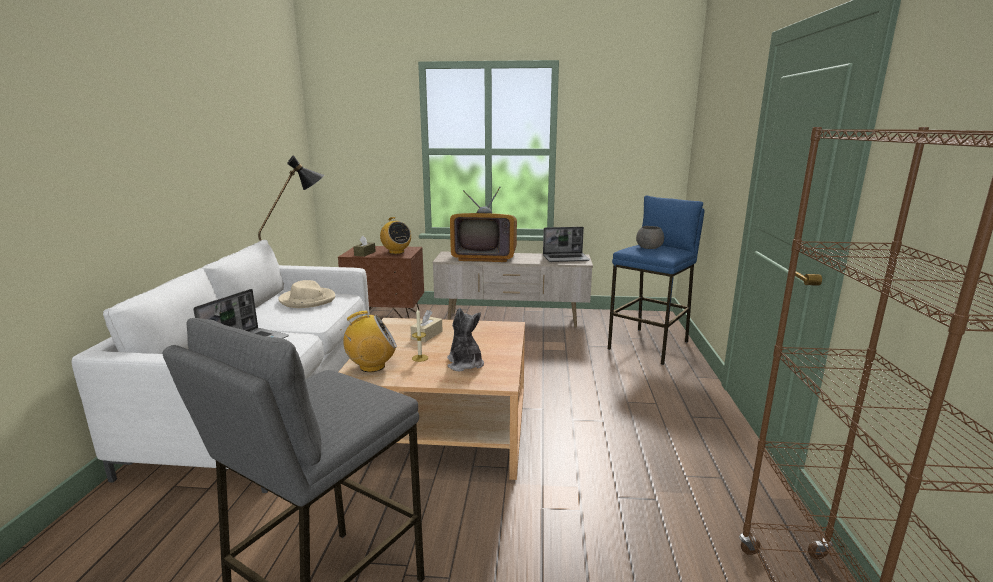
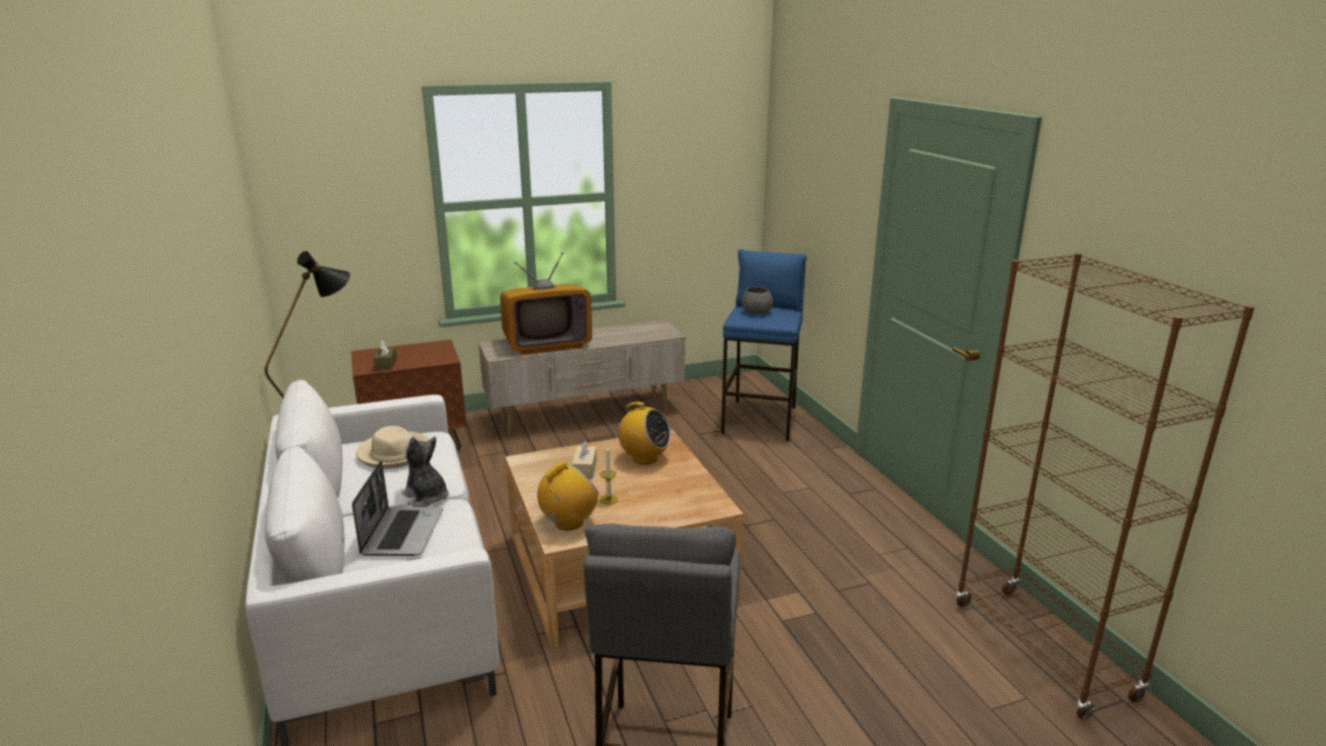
camera: 25 degrees left, 5 degrees up
radio [380,217,411,254] -> radio moved to [614,402,671,464]
plush toy [447,308,484,372] -> plush toy moved to [402,437,449,507]
laptop [543,227,590,262] -> none

